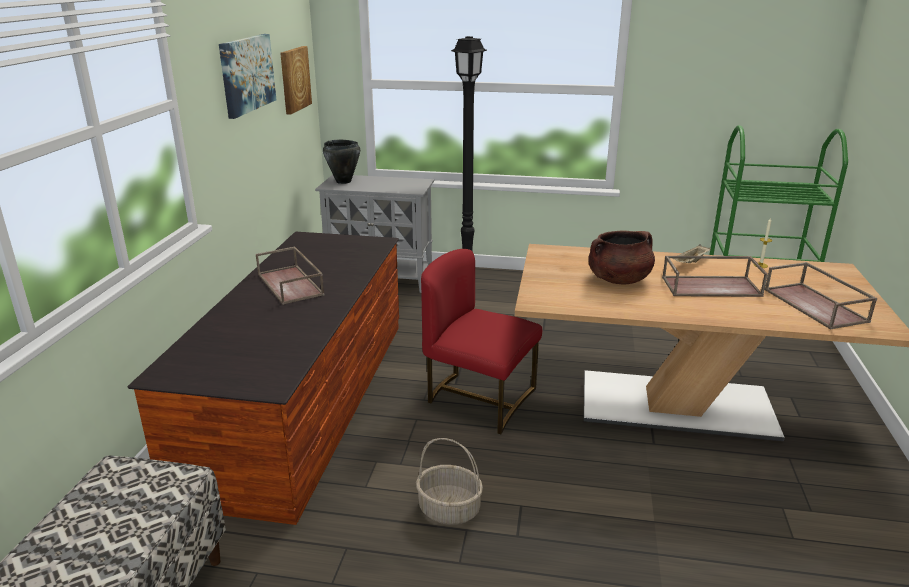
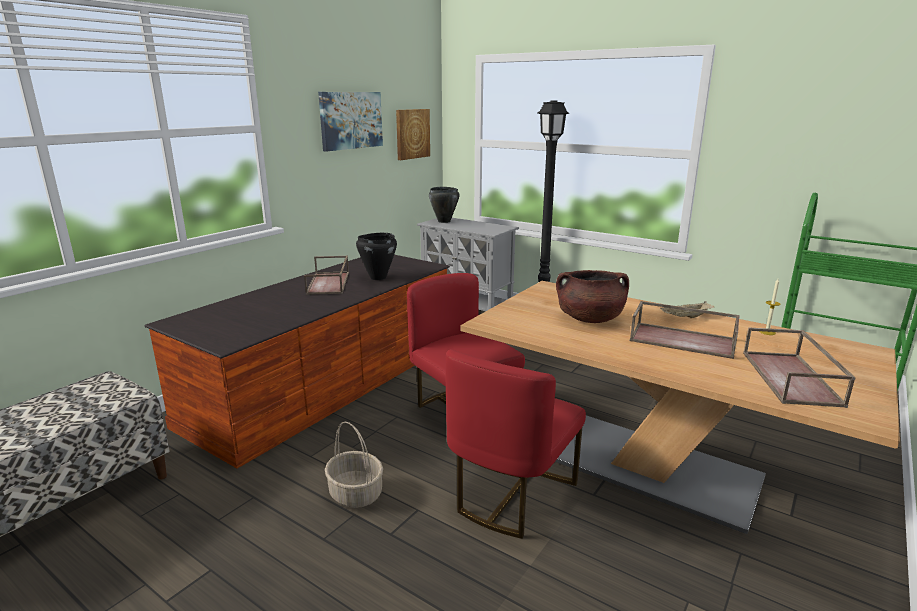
camera: 25 degrees right, 5 degrees down
none -> black cooking pot [356,233,397,280]
none -> red chair [446,349,586,539]

